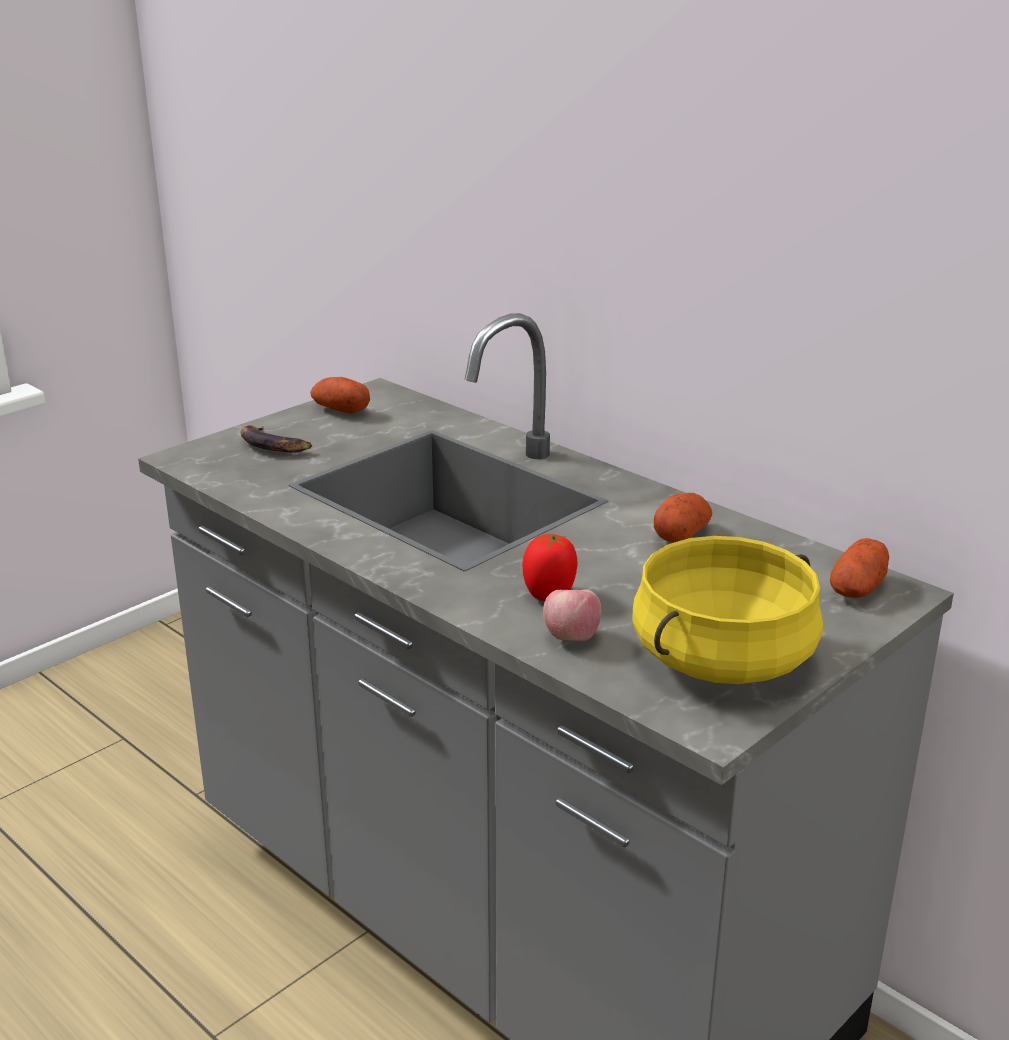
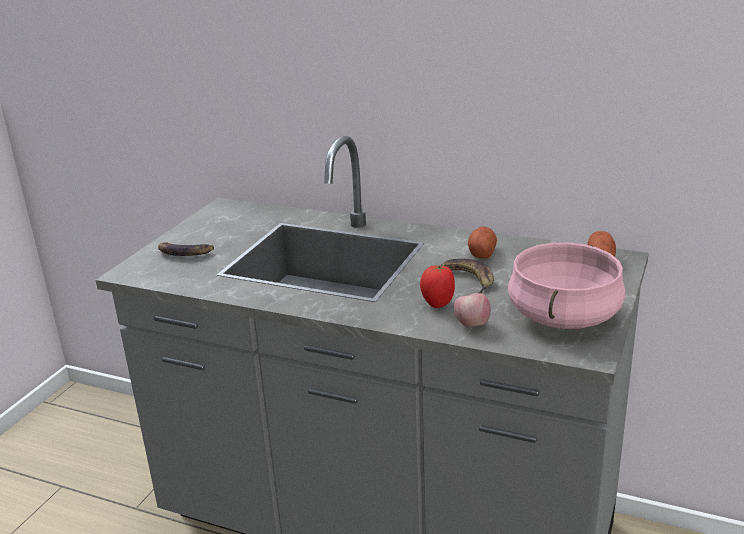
camera: 20 degrees left, 0 degrees up
potato [310,377,370,414] -> none
yellow cooking pot [632,536,823,684] -> pink cooking pot [508,242,625,329]
none -> banana [440,259,494,294]

